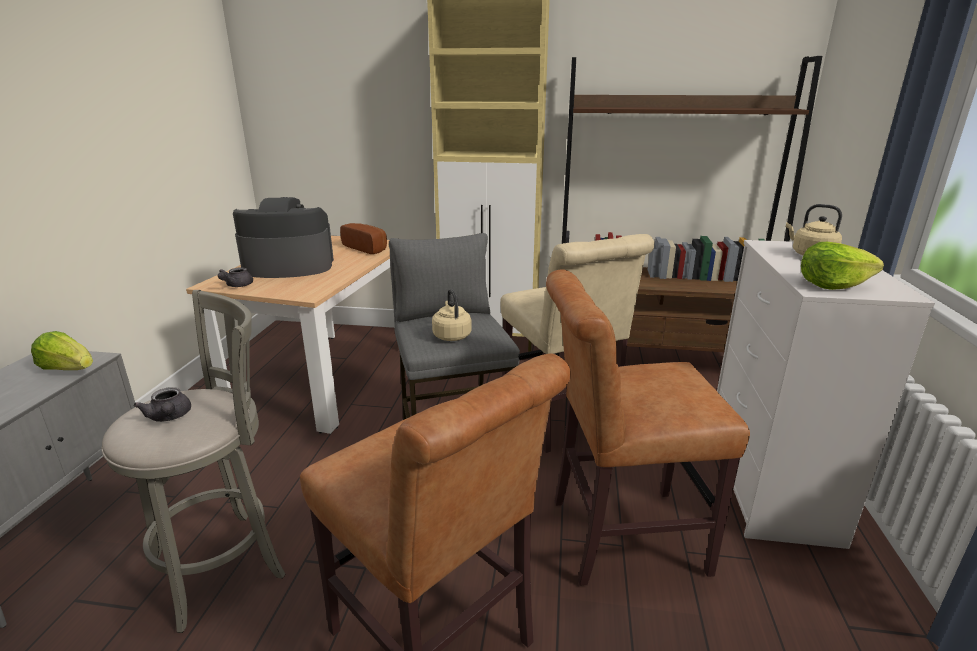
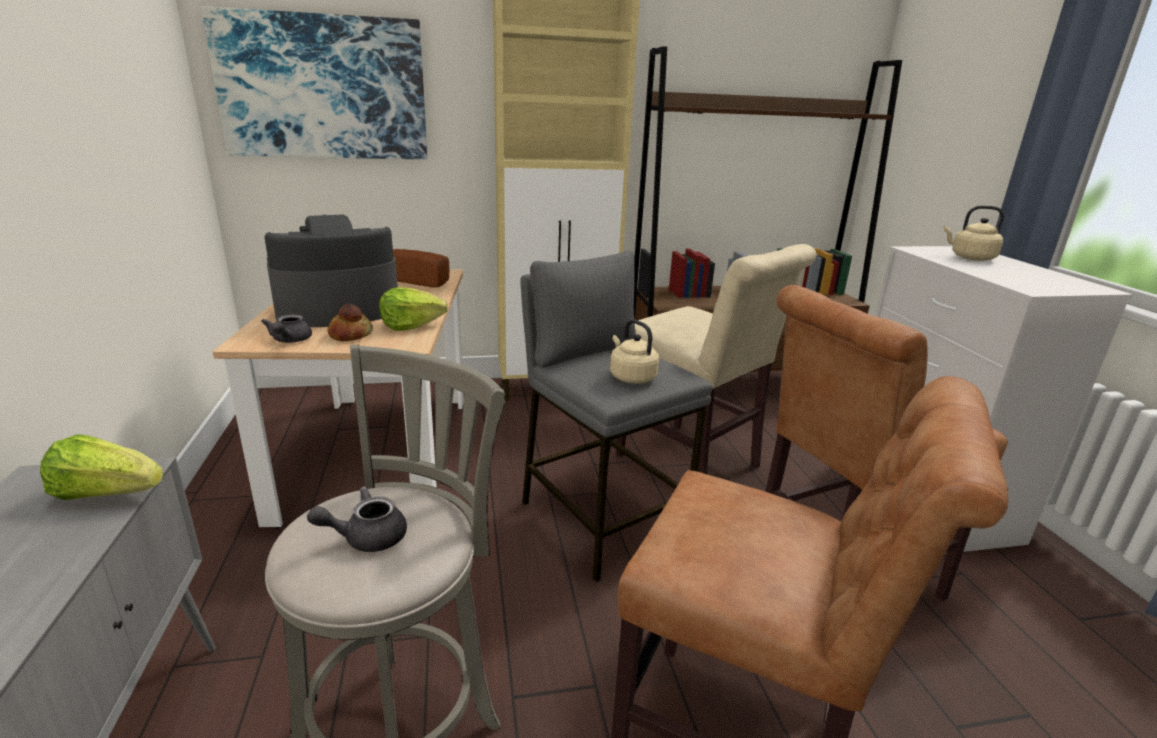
camera: 20 degrees left, 0 degrees up
grey teapot [133,387,191,422] -> grey teapot turned 120 degrees clockwise [307,486,407,552]
lettuce [801,242,884,290] -> lettuce moved to [379,287,448,331]
none -> picture [201,6,427,160]
none -> bread [328,304,373,341]

